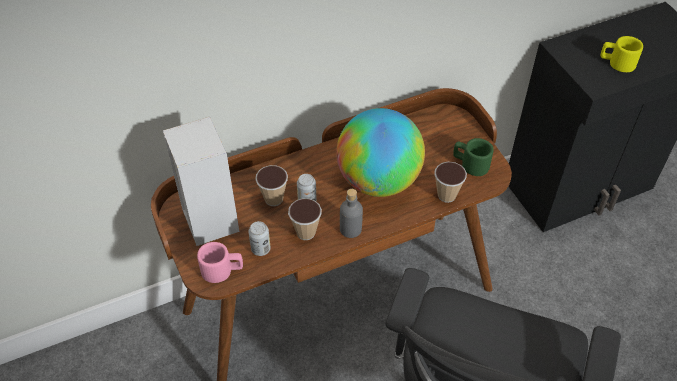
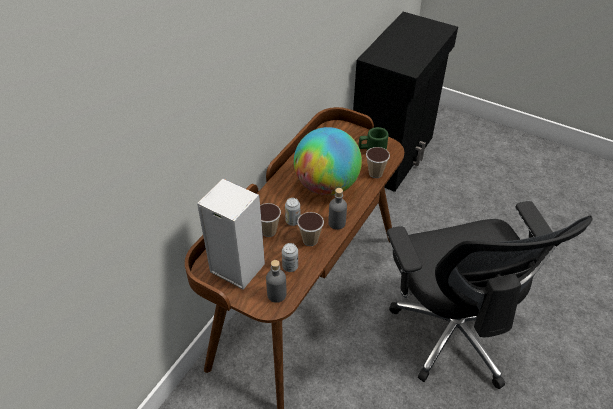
camera: 35 degrees left, 5 degrees down
pink mug [197,242,243,283] -> grey bottle [266,260,286,303]
yellow mug [600,36,643,72] -> none

